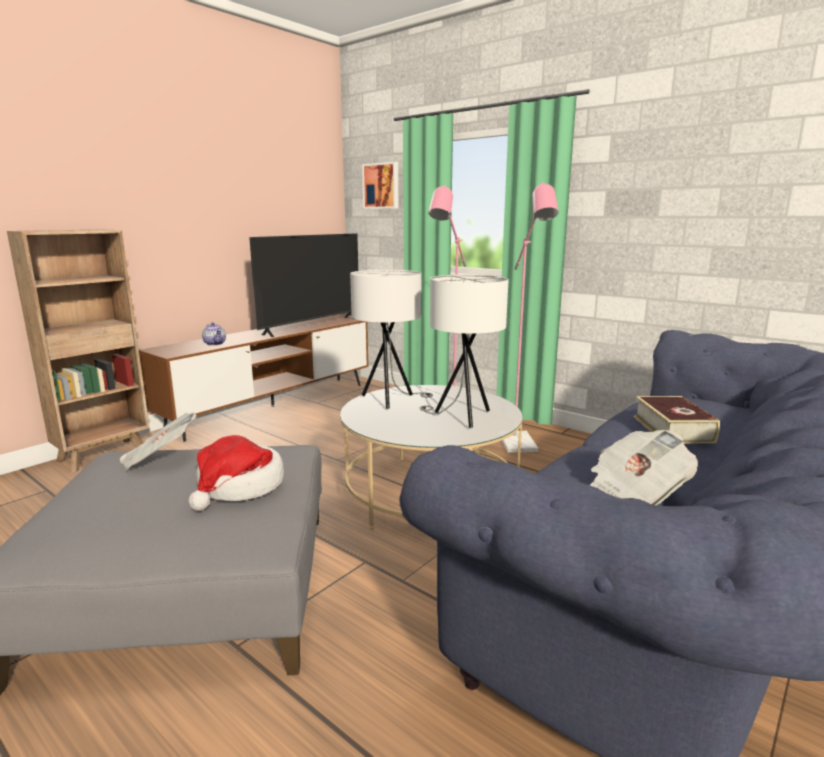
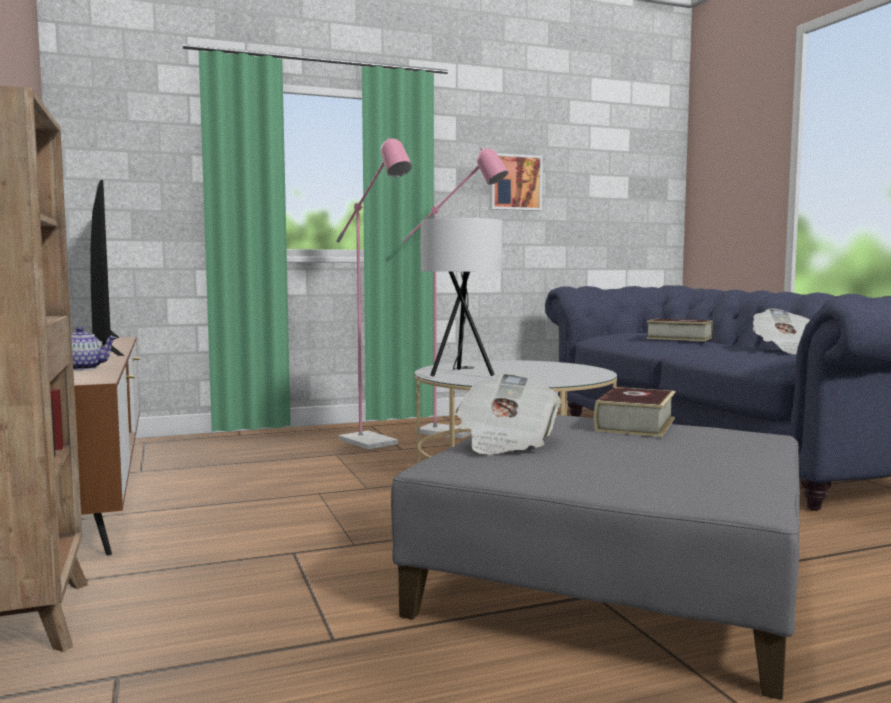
camera: 60 degrees left, 10 degrees down
hat [188,435,284,511] -> book [594,387,676,437]
picture [362,162,398,209] -> picture moved to [490,153,543,211]
white table lamp [420,275,509,428] -> none

